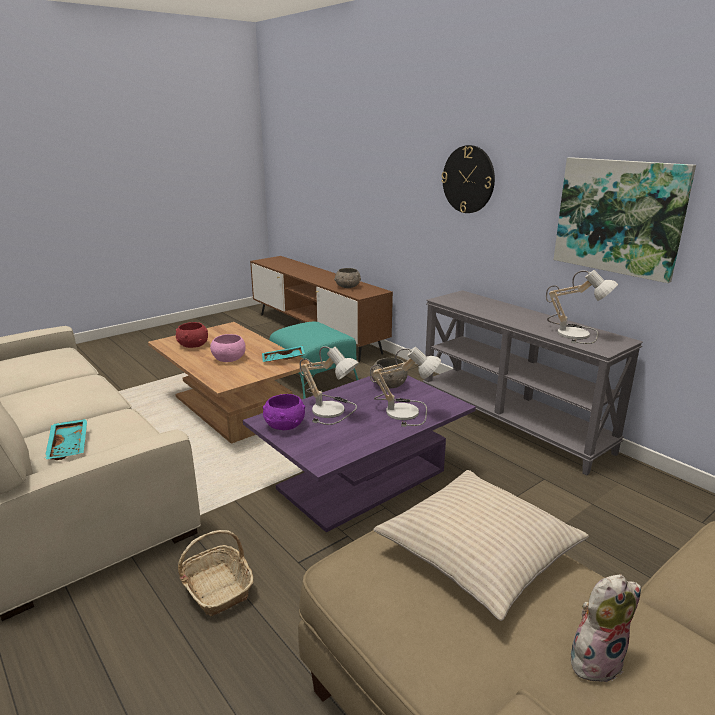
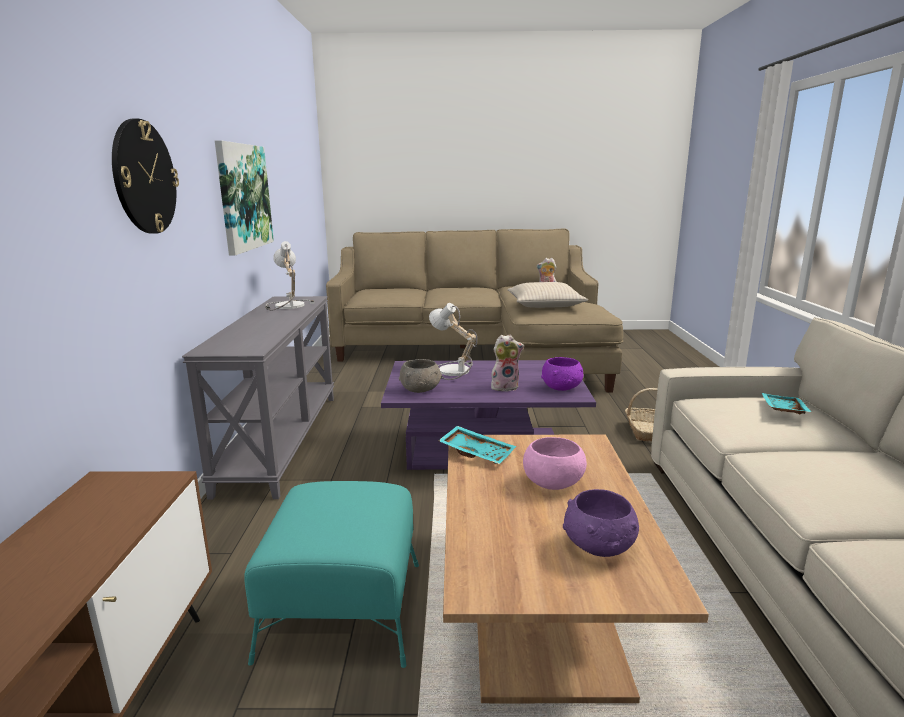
camera: 140 degrees left, 5 degrees down
red bowl [176,322,208,348] -> purple bowl [563,489,639,557]
table lamp [300,346,359,425] -> plush toy [491,335,524,391]
grey bowl [334,268,361,288] -> none

